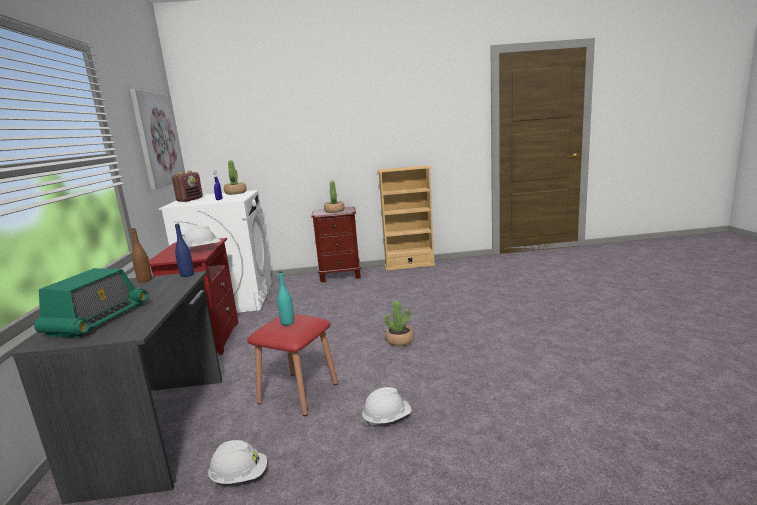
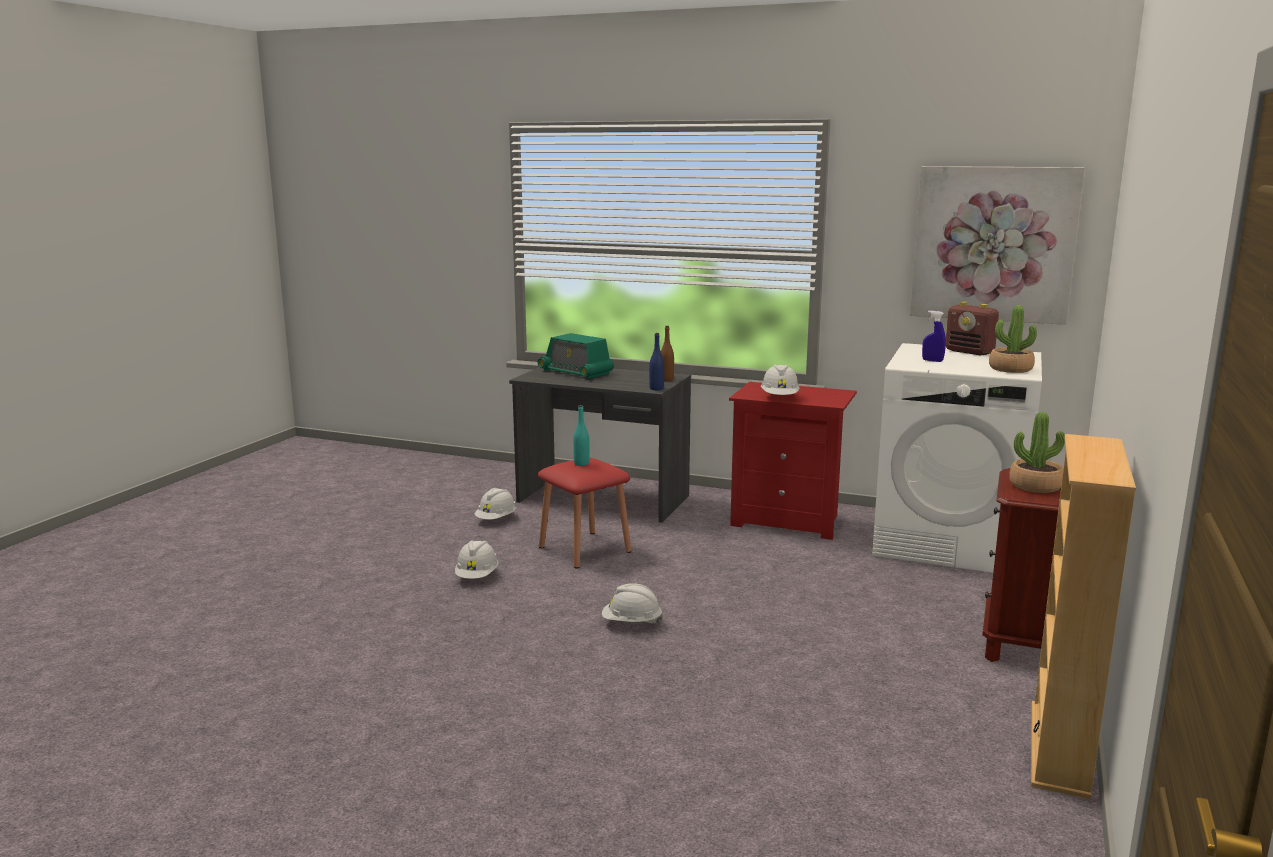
camera: 115 degrees right, 0 degrees up
potted plant [385,301,414,346] -> white hard hat [602,583,663,624]

